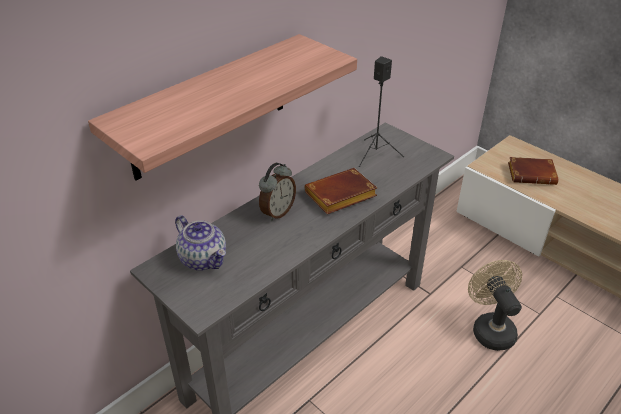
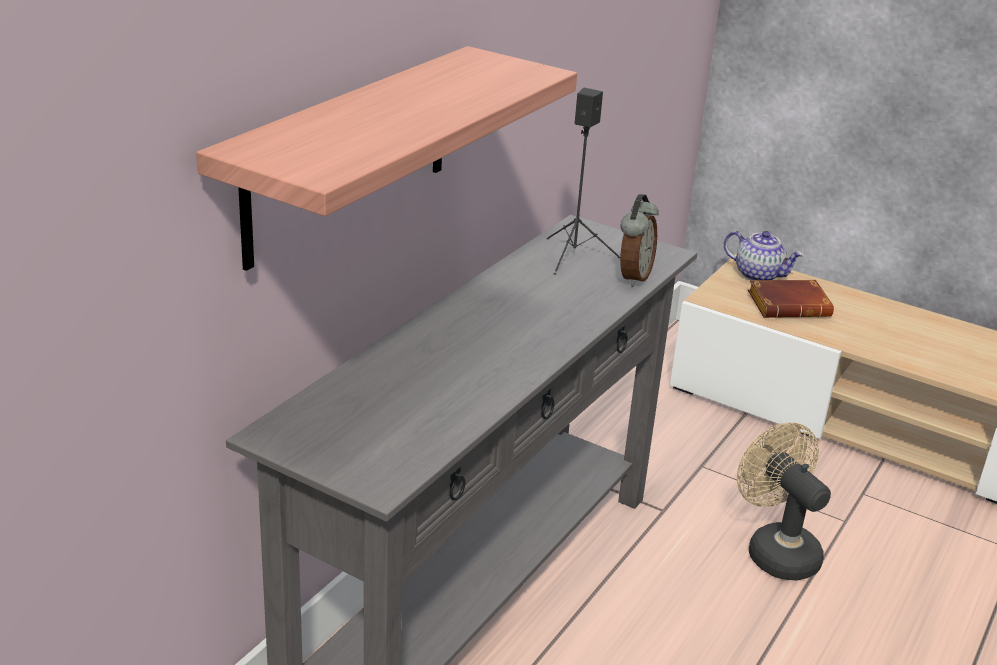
camera: 15 degrees left, 10 degrees down
teapot [175,215,226,271] -> teapot moved to [724,231,804,280]
alarm clock [259,163,296,221] -> alarm clock moved to [620,194,659,287]
brown book [305,168,377,214] -> none

